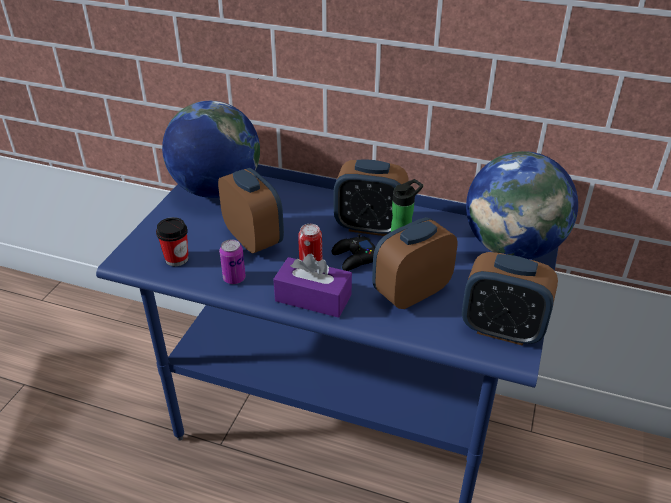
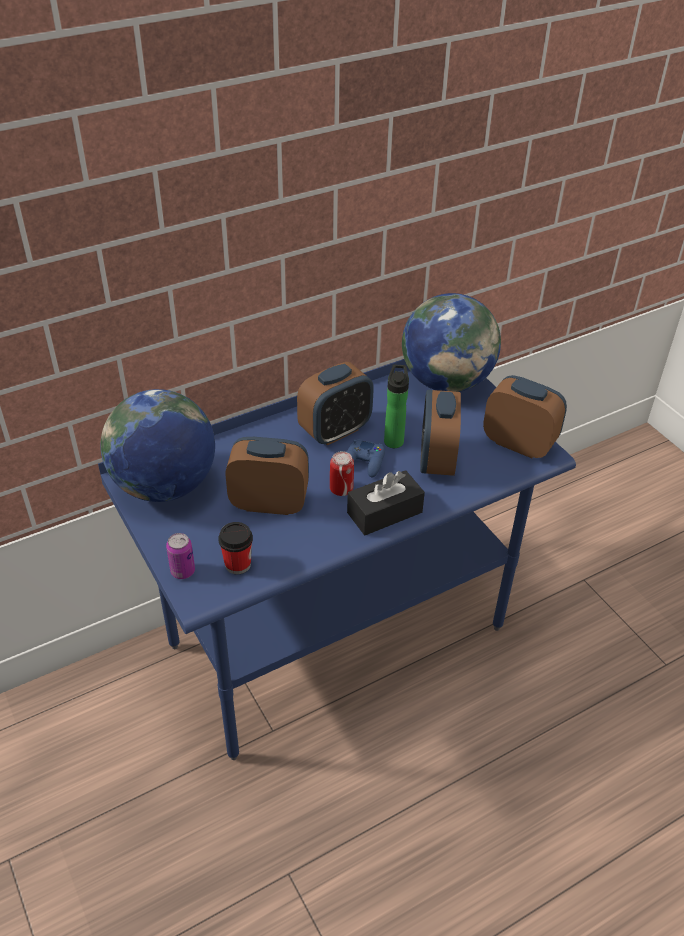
camera: 50 degrees left, 5 degrees up
can [219,239,246,284] -> can moved to [166,533,195,579]
purple tissue box [273,254,352,318] -> black tissue box [347,470,425,535]
black game controller [332,234,375,271] -> blue game controller [346,439,385,477]
alarm clock [462,252,558,346] -> alarm clock turned 120 degrees counterclockwise [483,375,567,458]

